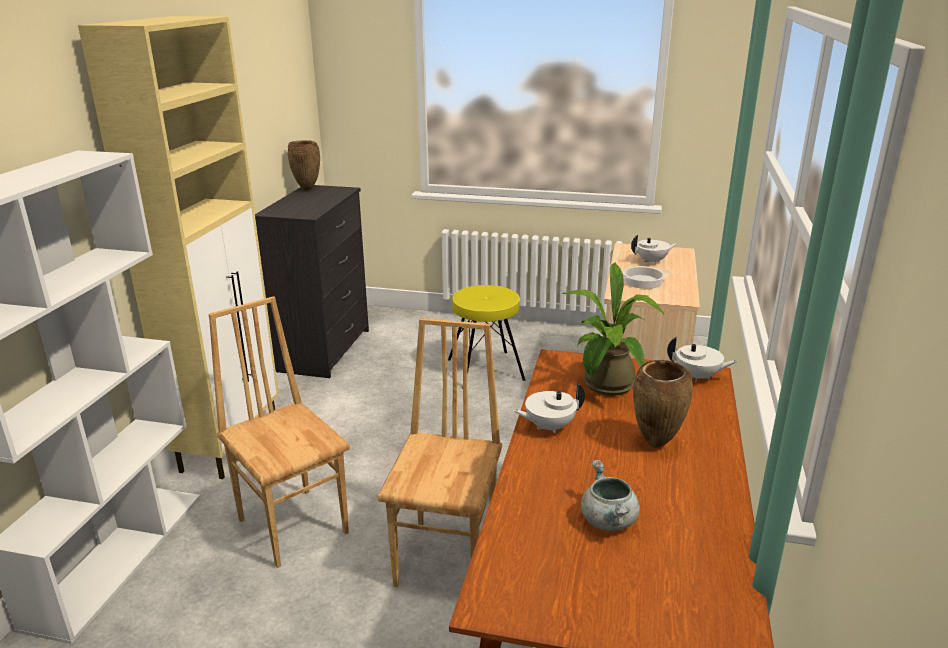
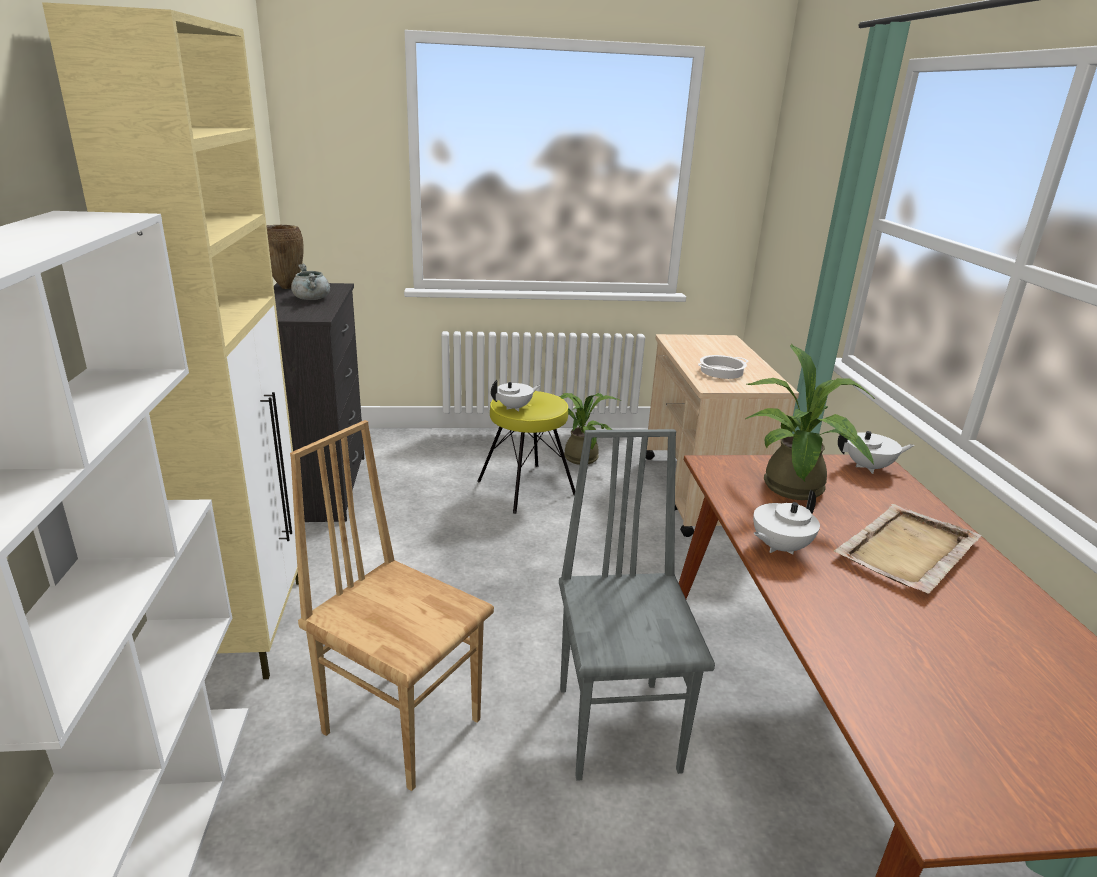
camera: 20 degrees left, 0 degrees up
brown chair [378,318,502,587] -> grey chair [559,429,715,781]
grey cooking pot [581,460,640,531] -> grey cooking pot moved to [291,263,330,300]
white teapot [631,235,678,265] -> white teapot moved to [491,380,540,412]
brown vase [633,360,693,448] -> beige tray [834,504,982,593]
none -> potted plant [560,393,621,465]

